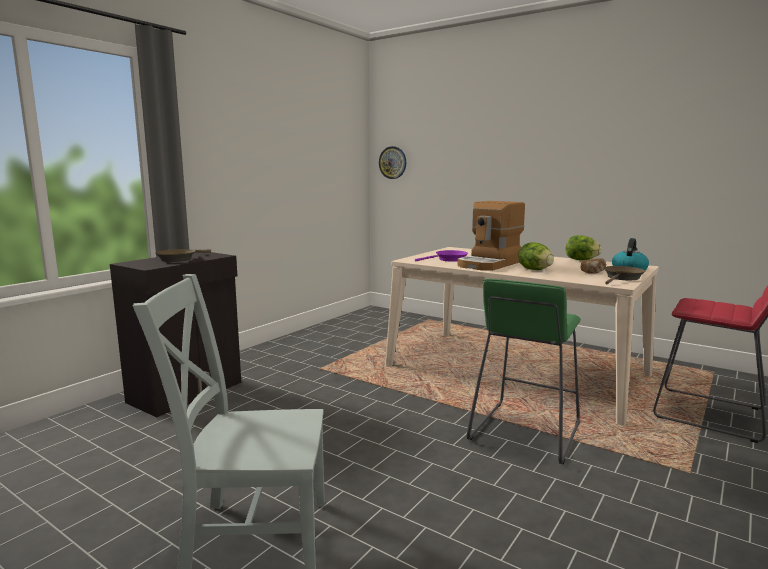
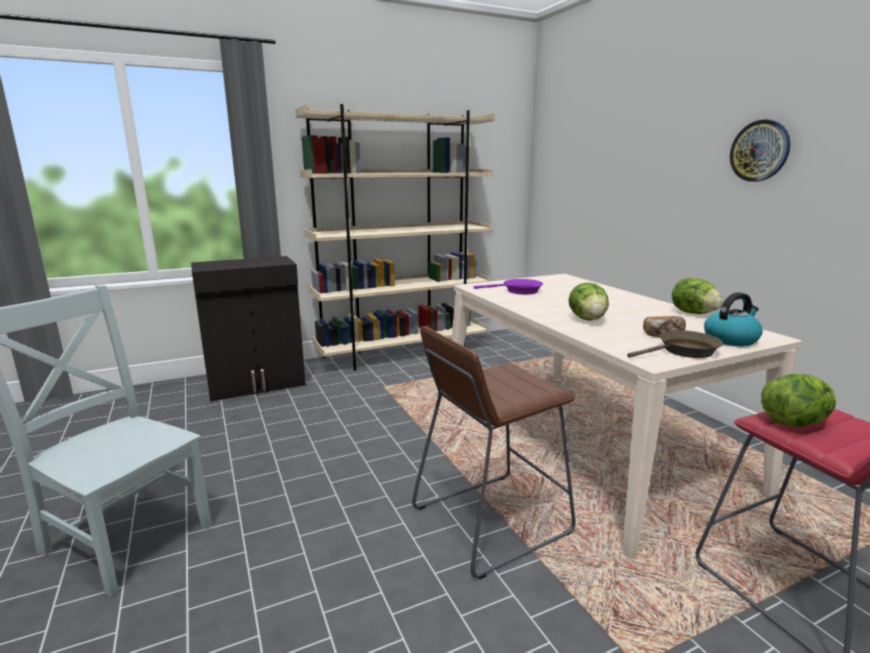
camera: 30 degrees right, 5 degrees up
brown frying pan [155,249,211,262] -> none
wall clock [379,146,406,179] -> wall clock moved to [730,119,791,182]
coffee machine [457,201,525,271] -> none
green stool [467,278,581,464] -> brown stool [412,326,576,579]
none -> beige bookcase [295,104,495,371]
none -> lettuce [761,373,837,427]

